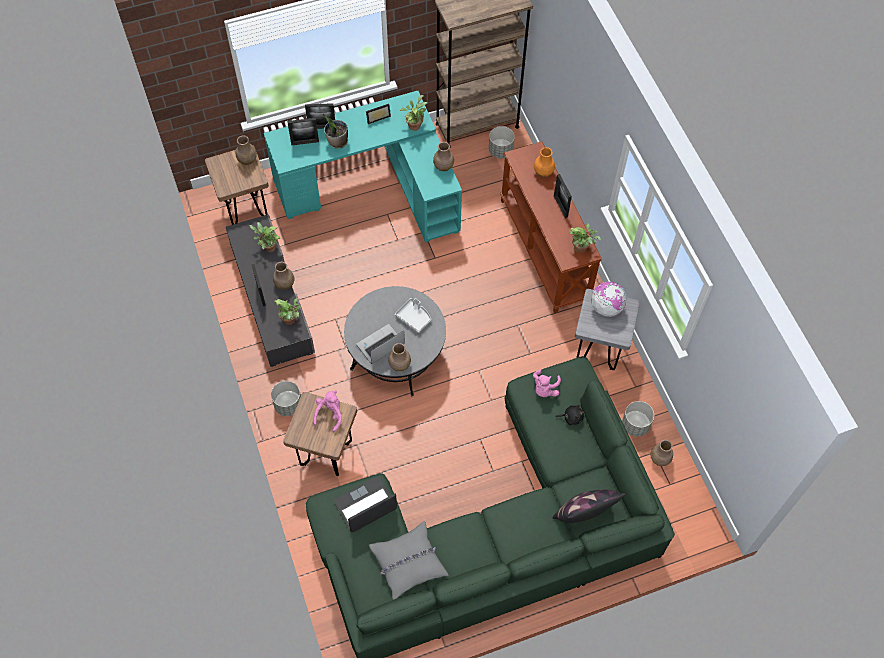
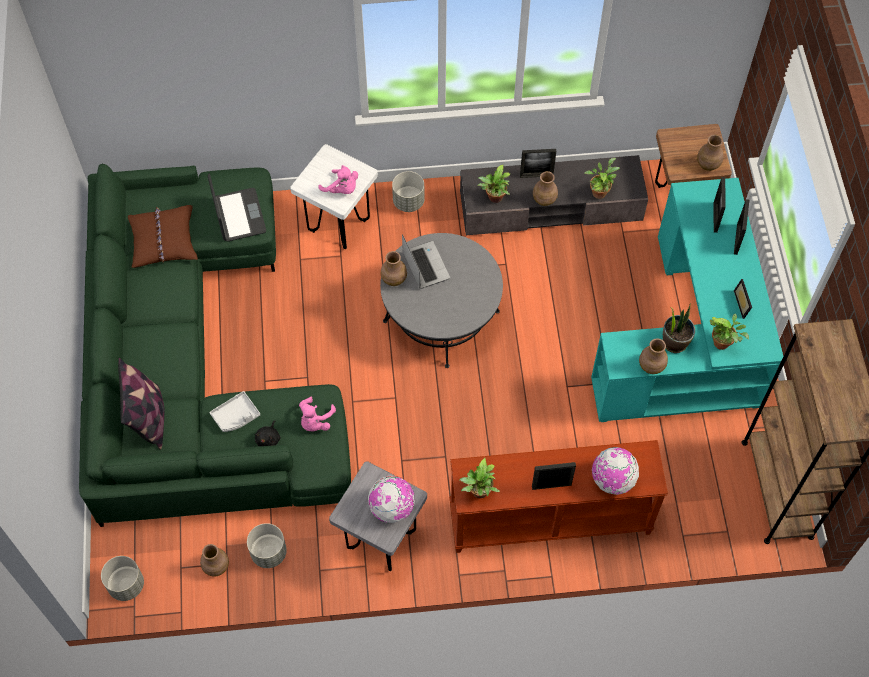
camera: 105 degrees right, 0 degrees up
brown stool [283,392,357,476] -> white stool [290,144,378,249]
potted plant [323,114,348,149] -> potted plant moved to [663,303,695,353]
grey pillow [369,521,449,600] -> brown pillow [128,205,198,268]
grey tray [395,298,431,333] -> grey tray moved to [210,391,260,432]
grey planter [489,126,515,159] -> grey planter moved to [101,556,144,601]
pink plush toy [533,369,561,397] -> pink plush toy turned 105 degrees counterclockwise [299,397,336,432]
orange vase [534,147,555,177] -> globe [592,447,639,495]

